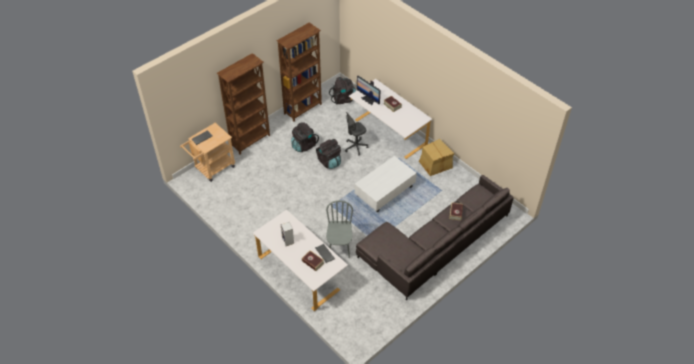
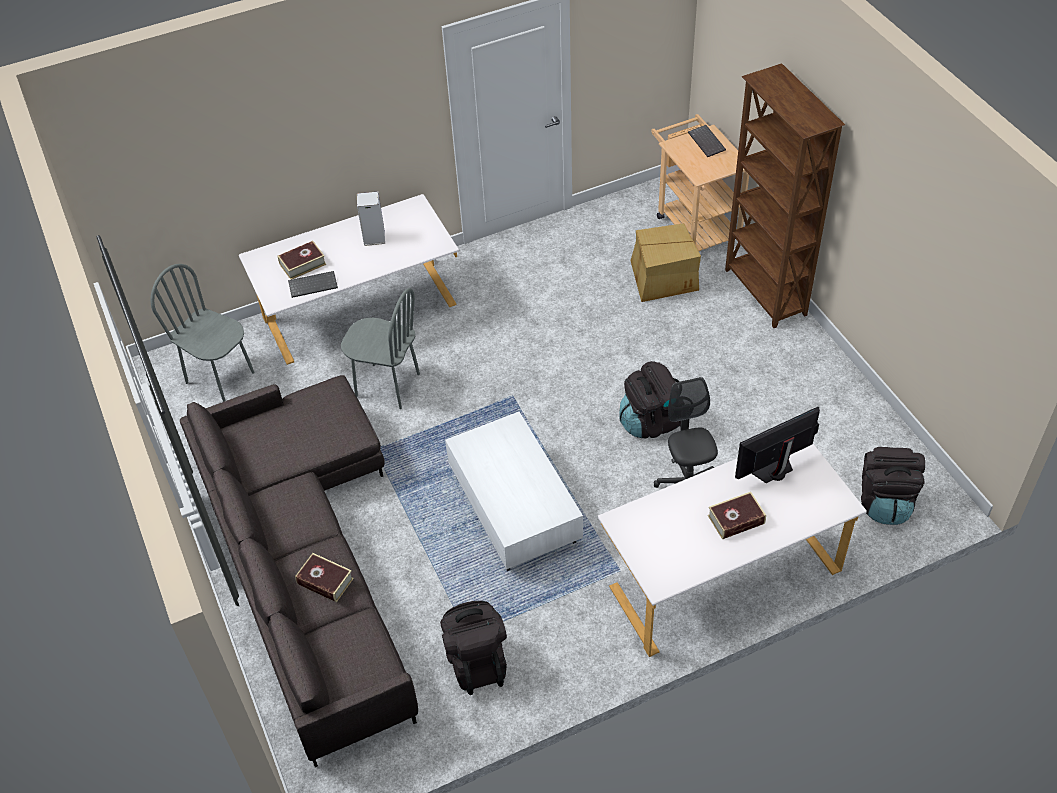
camera: 110 degrees right, 0 degrees up
brown bookcase [277,22,322,122] -> none
black backpack [291,123,319,152] -> black backpack moved to [440,601,507,695]
cardboard box [419,139,454,176] -> cardboard box moved to [631,223,701,302]
none -> grey chair [150,264,254,402]

